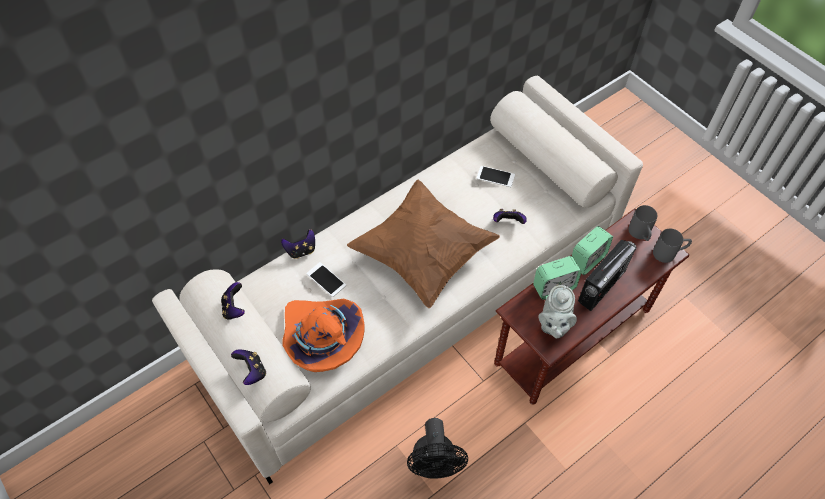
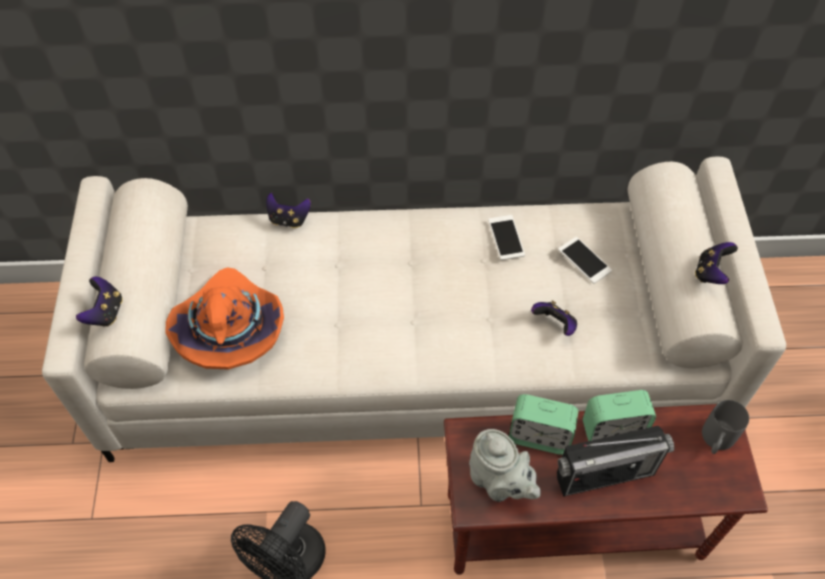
camera: 35 degrees right, 0 degrees up
game controller [221,282,245,320] -> game controller moved to [695,242,738,284]
phone [306,262,346,297] -> phone moved to [488,215,525,260]
brown pillow [347,180,500,308] -> none
grey teapot [538,285,577,338] -> grey teapot turned 90 degrees counterclockwise [469,429,541,502]
grey mug [653,229,692,263] -> none

